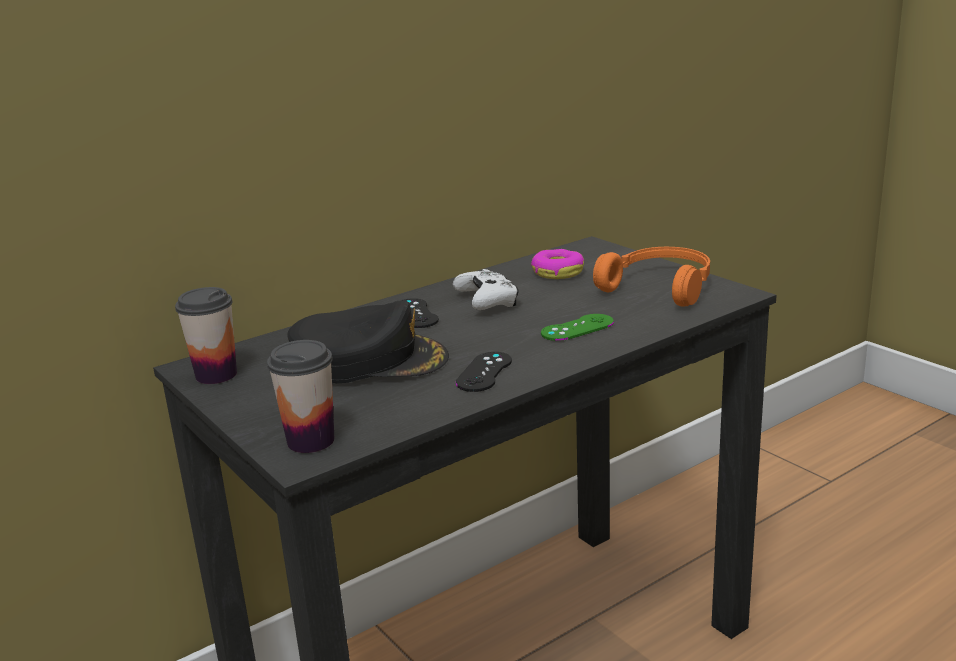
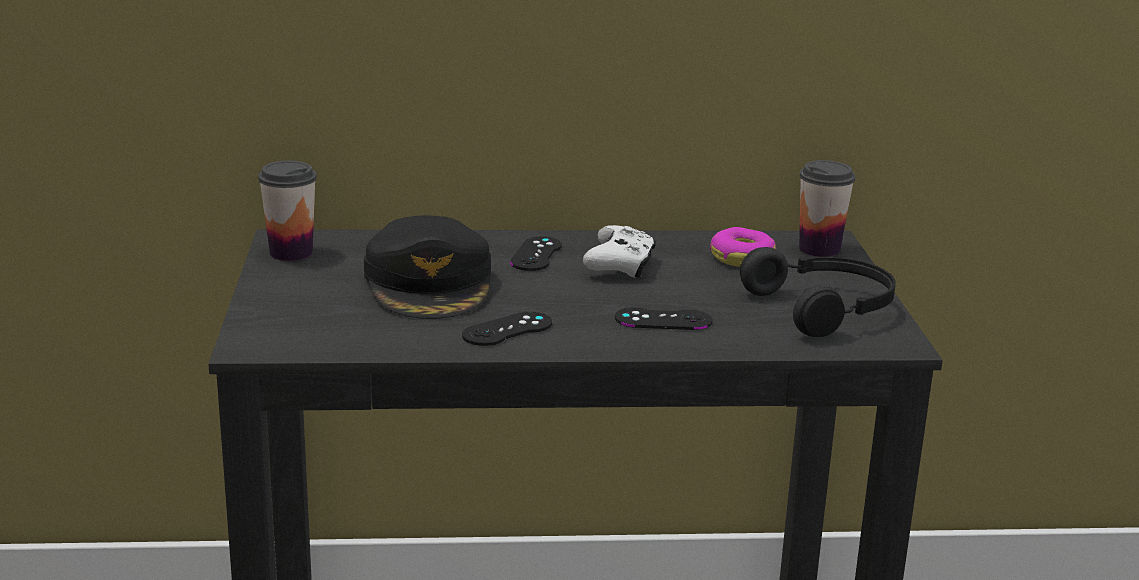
camera: 30 degrees right, 0 degrees up
cup [267,340,334,453] -> cup moved to [799,160,855,257]
black cap [287,300,449,383] -> black cap turned 45 degrees clockwise [364,215,491,319]
green game controller [541,314,614,341] -> black game controller [615,307,713,330]
orange headphones [593,247,710,307] -> black headphones [740,247,896,337]

